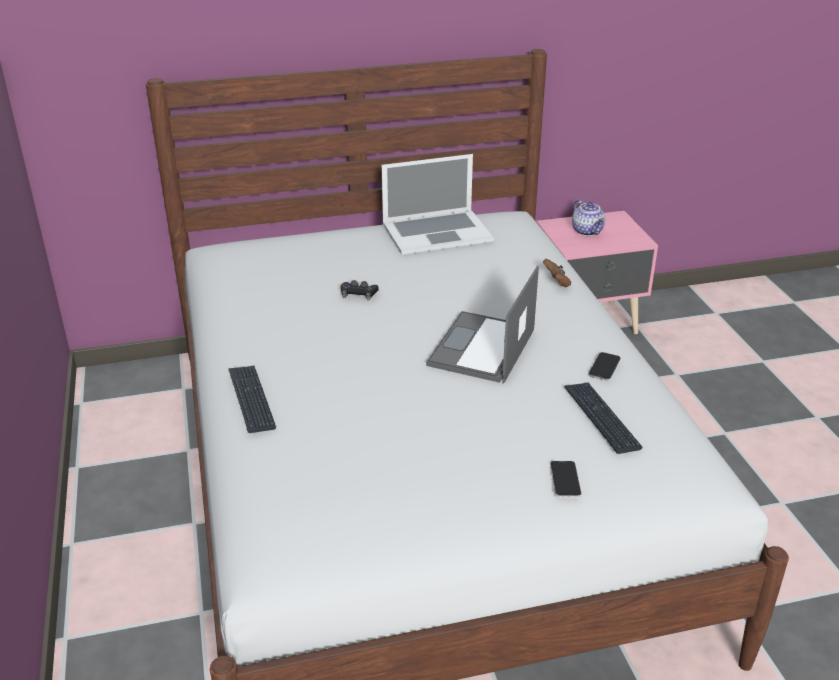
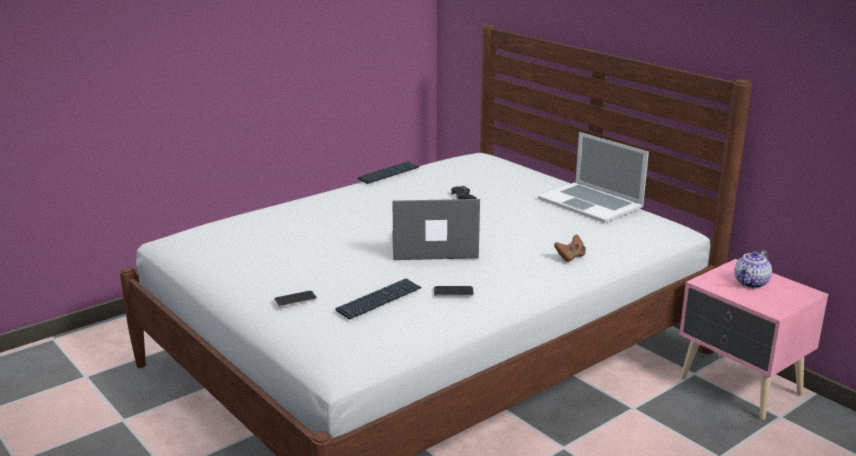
camera: 65 degrees right, 10 degrees down
keyboard [228,365,276,433] -> keyboard moved to [358,161,420,184]

